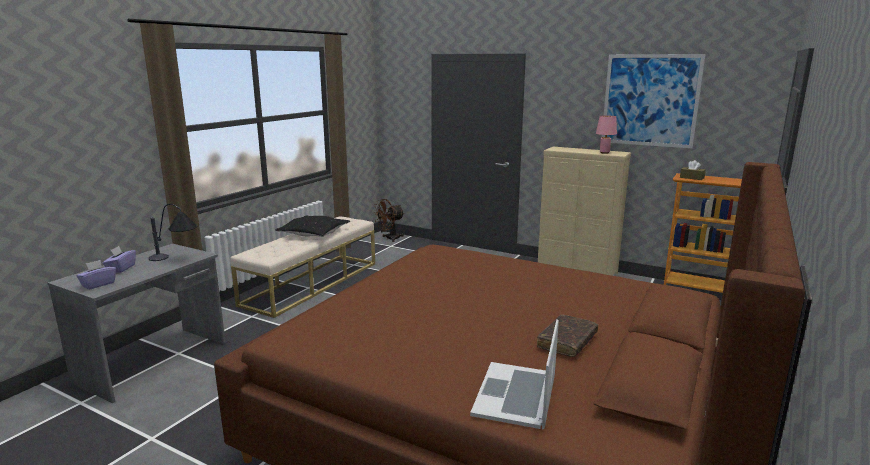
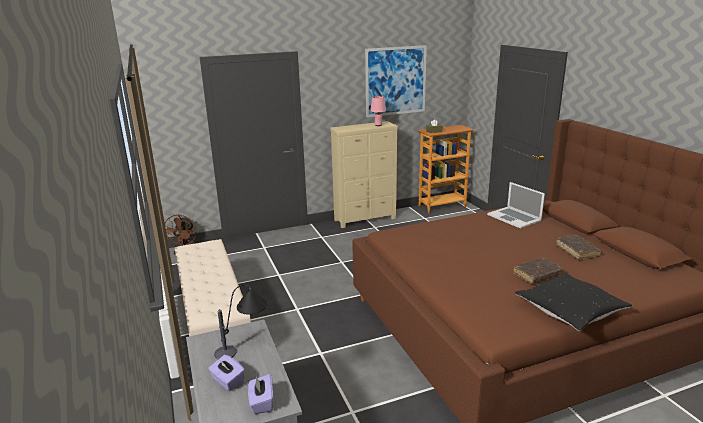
camera: 50 degrees left, 5 degrees up
black pillow [275,216,350,237] -> black pillow moved to [515,273,632,331]
laptop [470,319,559,429] -> laptop moved to [487,182,545,229]
none -> brown book [513,258,564,284]

